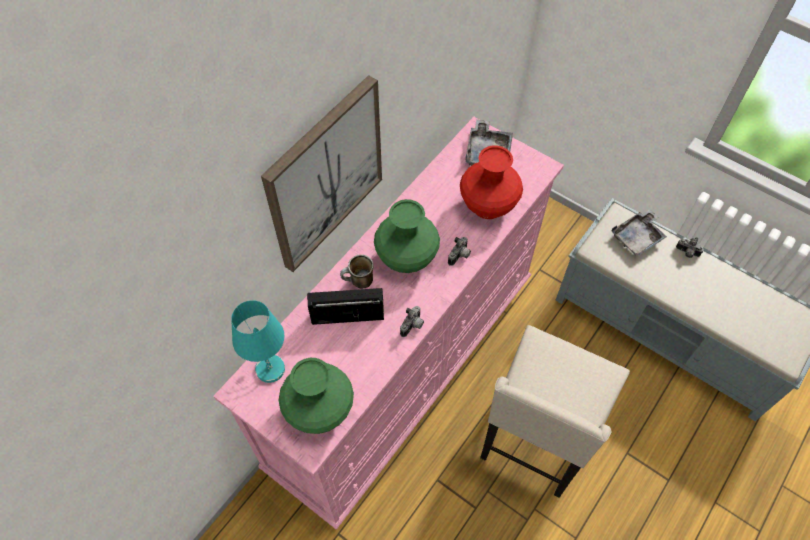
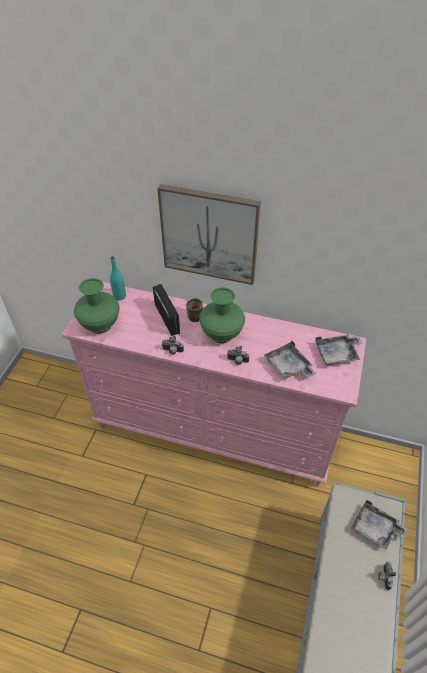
camera: 70 degrees right, 10 degrees down
turquoise table lamp [231,300,285,383] -> turquoise bottle [110,256,126,300]
red vase [460,145,523,219] -> grey tray [264,340,316,379]
beige chair [480,325,630,498] -> none

